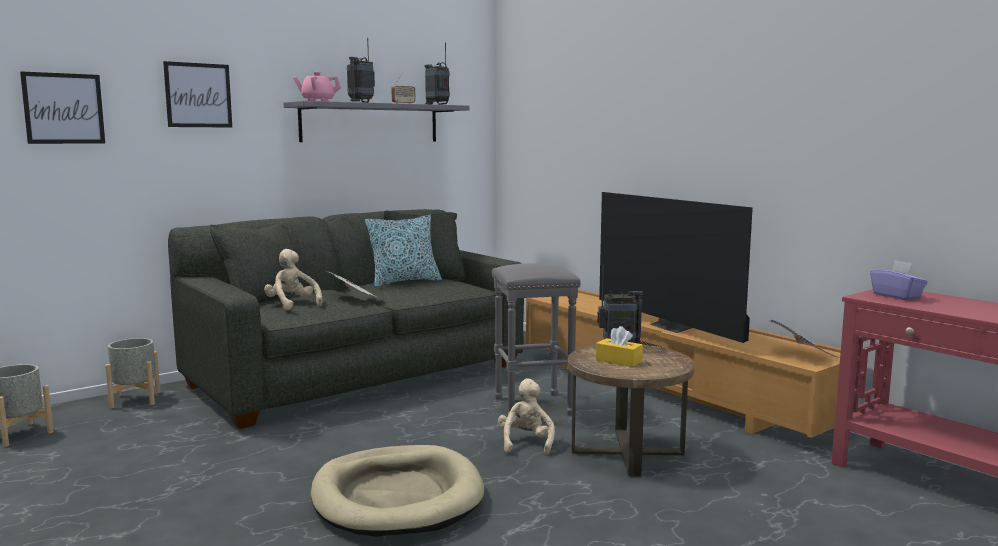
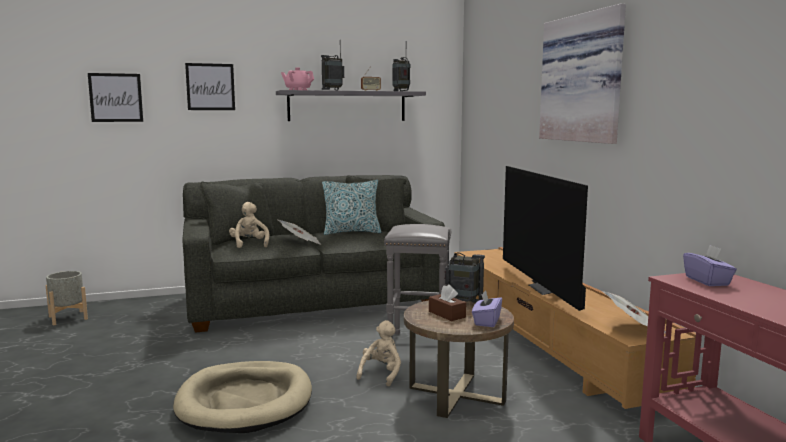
camera: 20 degrees right, 0 degrees up
grey planter [105,338,160,409] -> none
yellow tissue box [596,326,643,367] -> brown tissue box [429,284,466,321]
none -> purple tissue box [472,290,502,327]
none -> picture [539,4,626,144]

